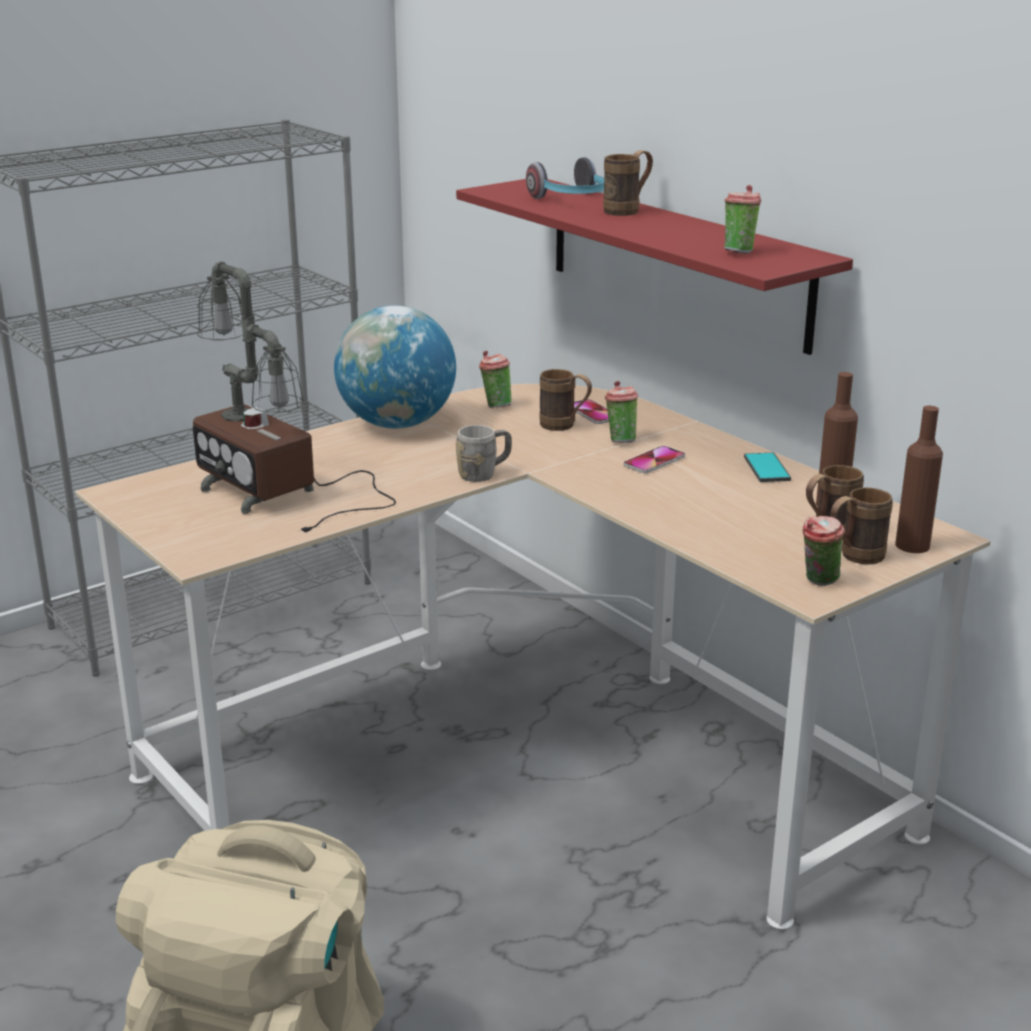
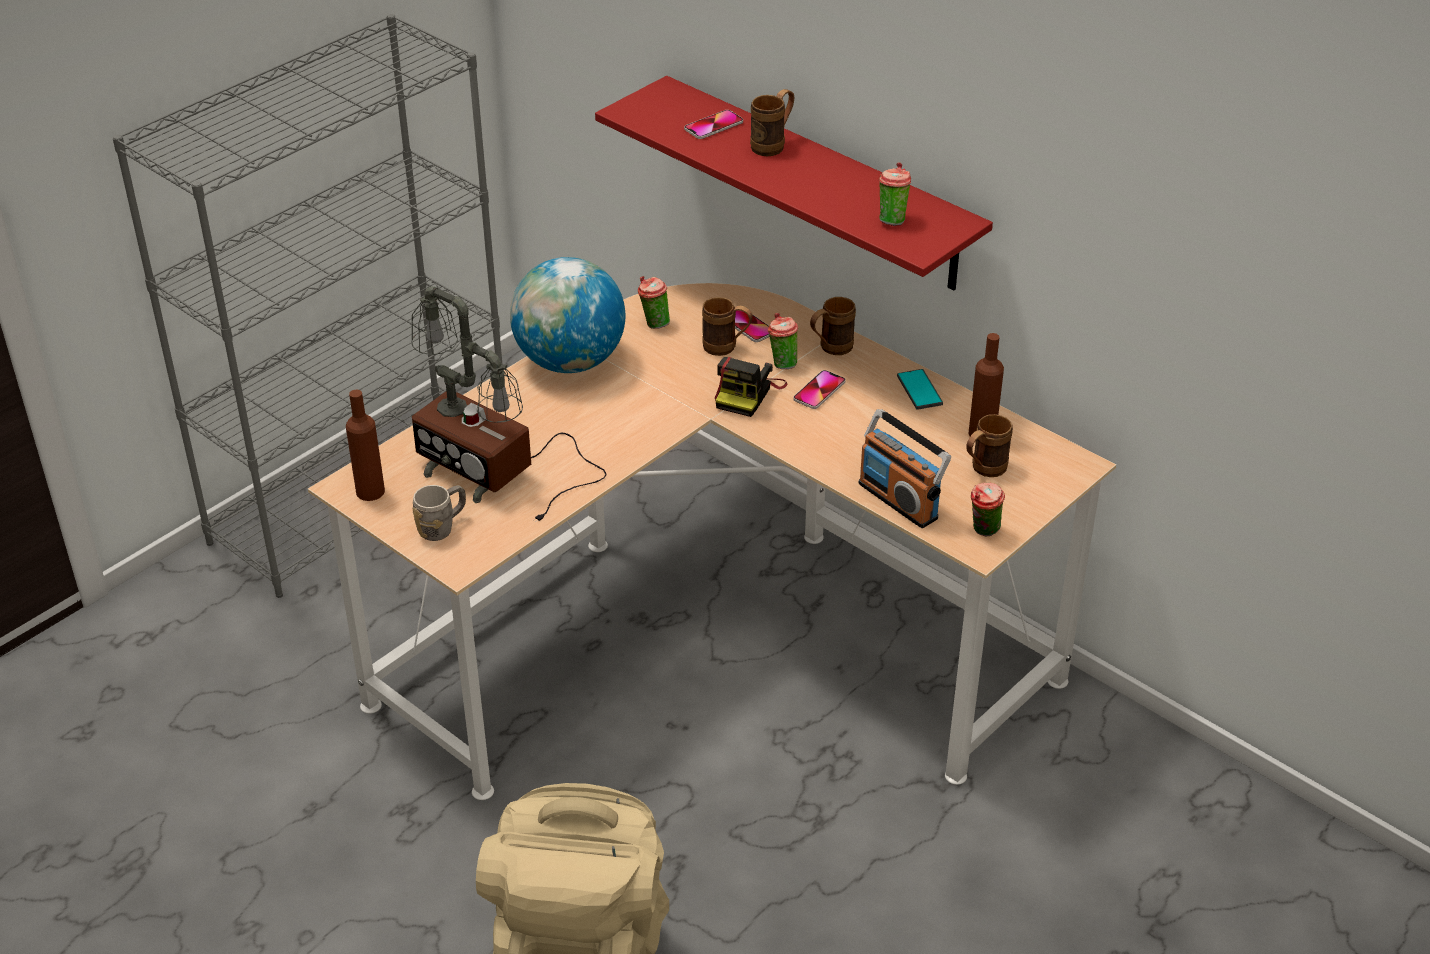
camera: 10 degrees left, 15 degrees up
grey mug [456,425,512,482] -> grey mug moved to [413,485,466,541]
headphones [526,157,604,199] -> phone [684,110,743,139]
brown mug [831,487,893,565] -> brown mug moved to [810,297,856,355]
brown bottle [895,406,943,553] -> brown bottle moved to [346,390,385,501]
none -> camera [715,357,787,417]
none -> radio [858,409,951,528]

